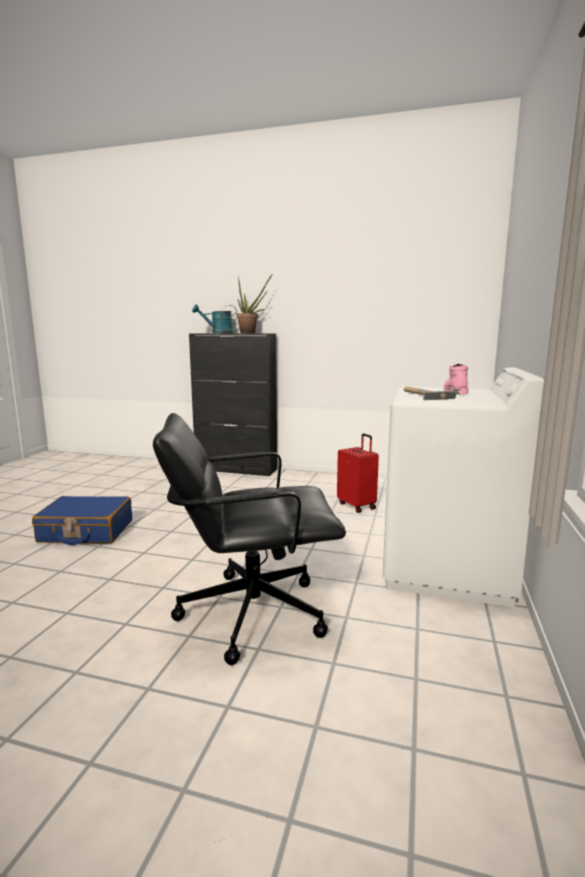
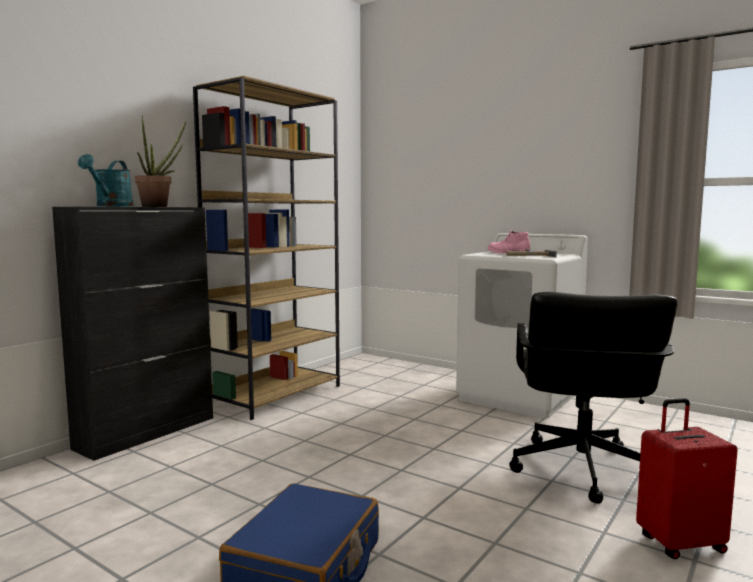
camera: 70 degrees left, 5 degrees down
red suitcase [337,434,379,513] -> red suitcase moved to [636,398,738,559]
none -> brown bookcase [193,76,340,420]

